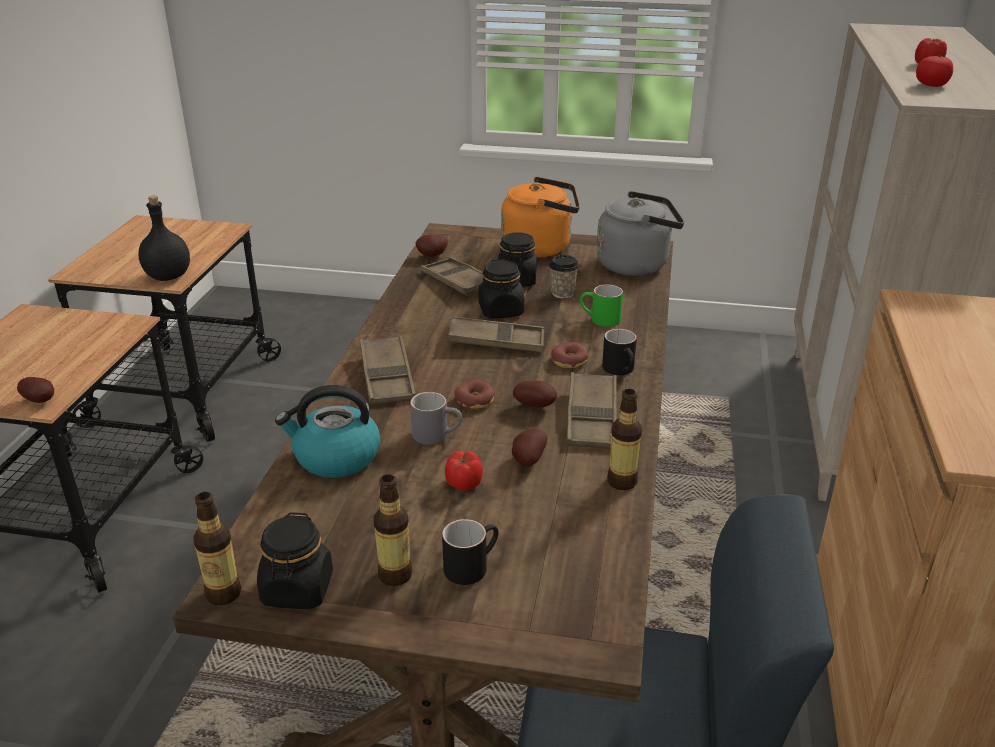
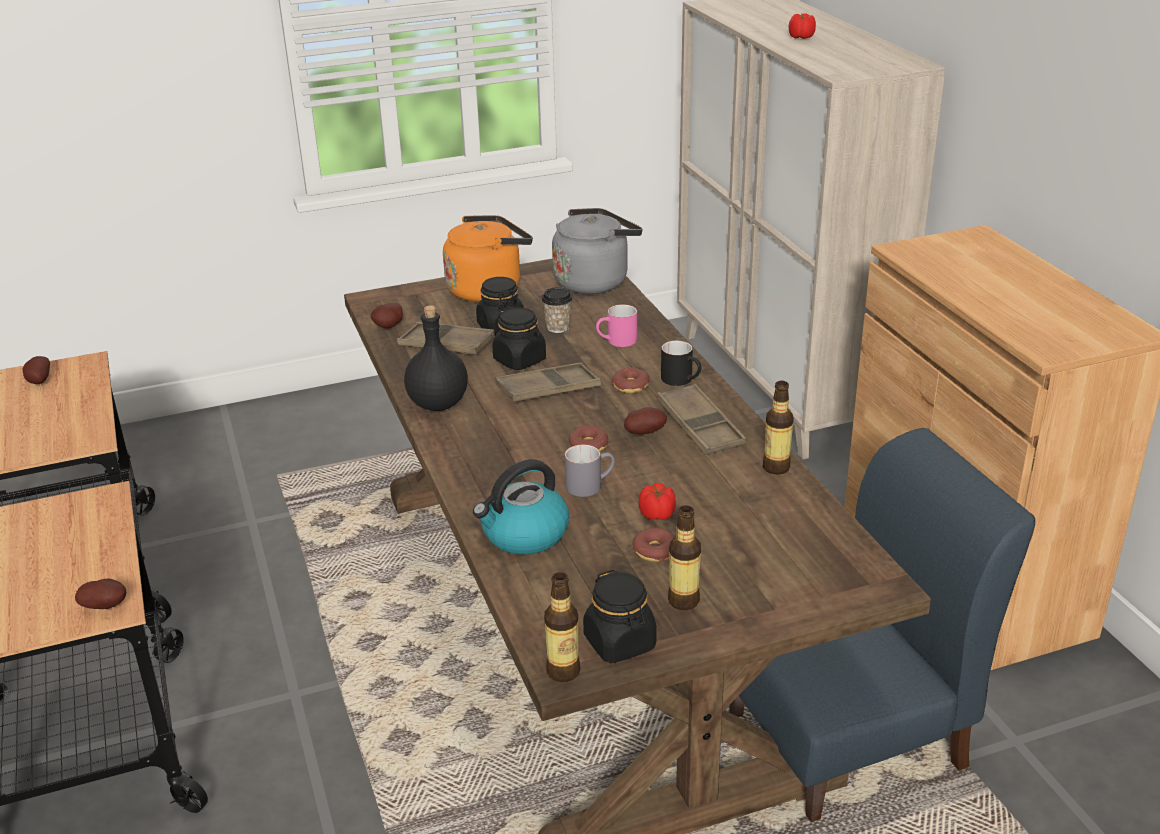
camera: 30 degrees left, 0 degrees up
black bottle [138,195,190,281] -> black bottle moved to [404,305,468,411]
brown tray [360,336,416,405] -> none
black mug [442,519,498,585] -> none
potato [512,429,547,467] -> potato moved to [23,356,50,384]
green mug [580,284,623,327] -> pink mug [596,304,637,347]
tomato [916,55,953,87] -> none
none -> donut [632,528,675,562]

